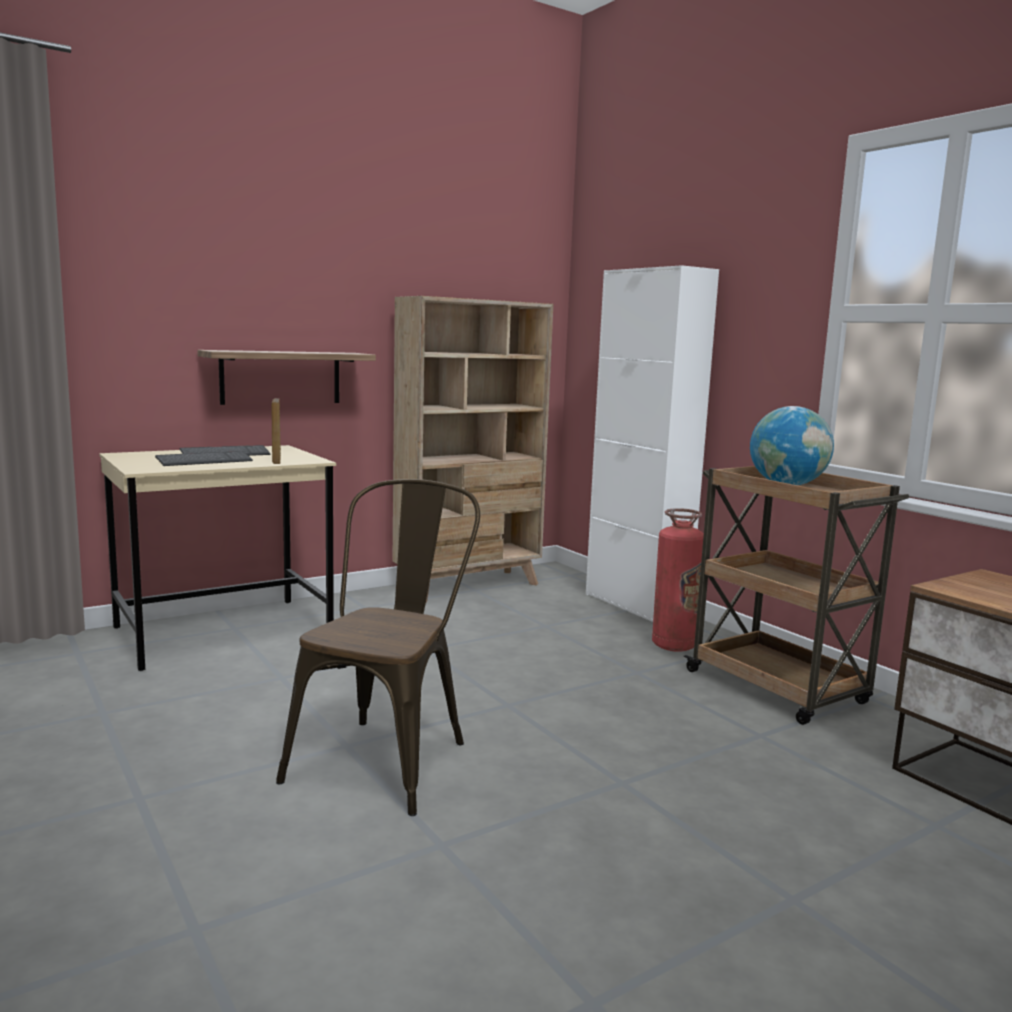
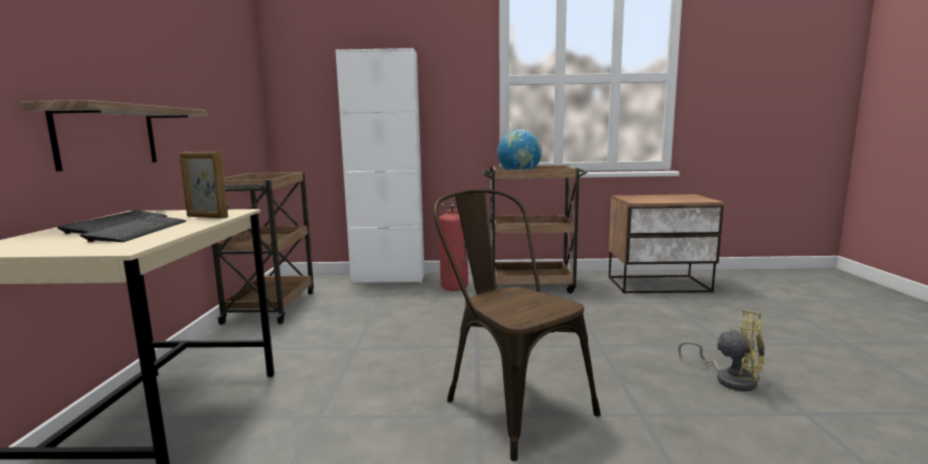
camera: 55 degrees left, 0 degrees up
beige bookcase [392,296,553,602] -> brown cart [212,172,314,324]
none -> yellow fan [678,310,765,391]

